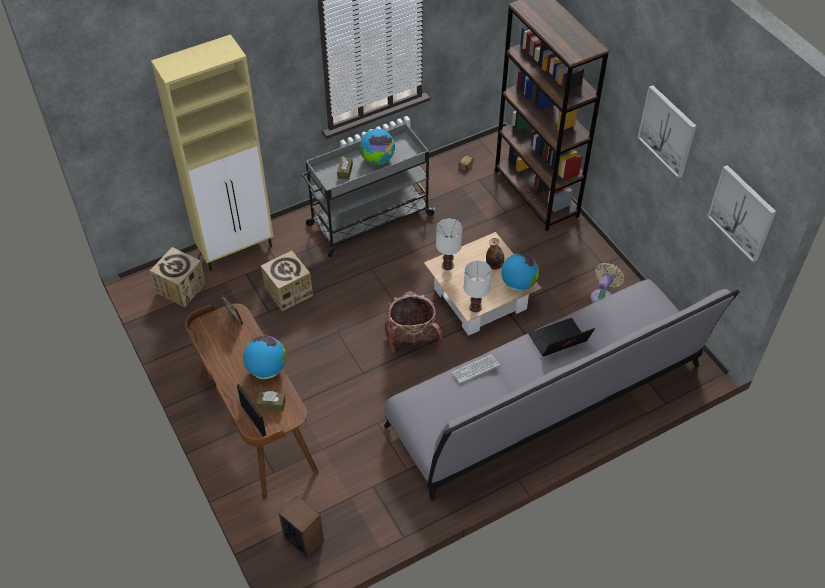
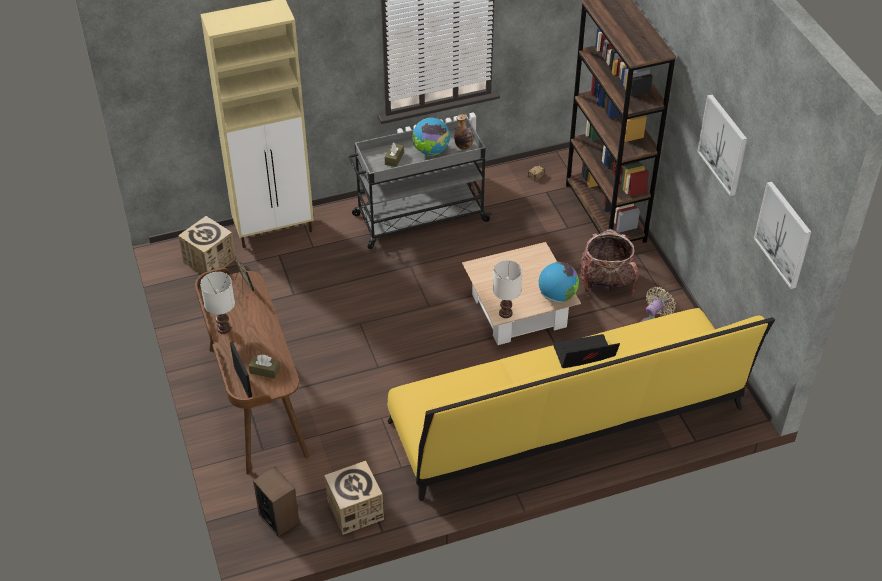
camera: 10 degrees right, 5 degrees down
globe [243,336,286,379] -> none
cardboard box [261,251,313,311] -> cardboard box moved to [324,461,384,535]
grey sofa [384,279,740,501] -> yellow sofa [387,308,775,501]
backpack [385,291,443,353] -> backpack moved to [579,229,638,295]
white table lamp [436,219,463,270] -> white table lamp moved to [200,272,235,334]
keyboard [452,354,500,384] -> none
bottle [486,238,504,270] -> bottle moved to [454,114,473,150]

